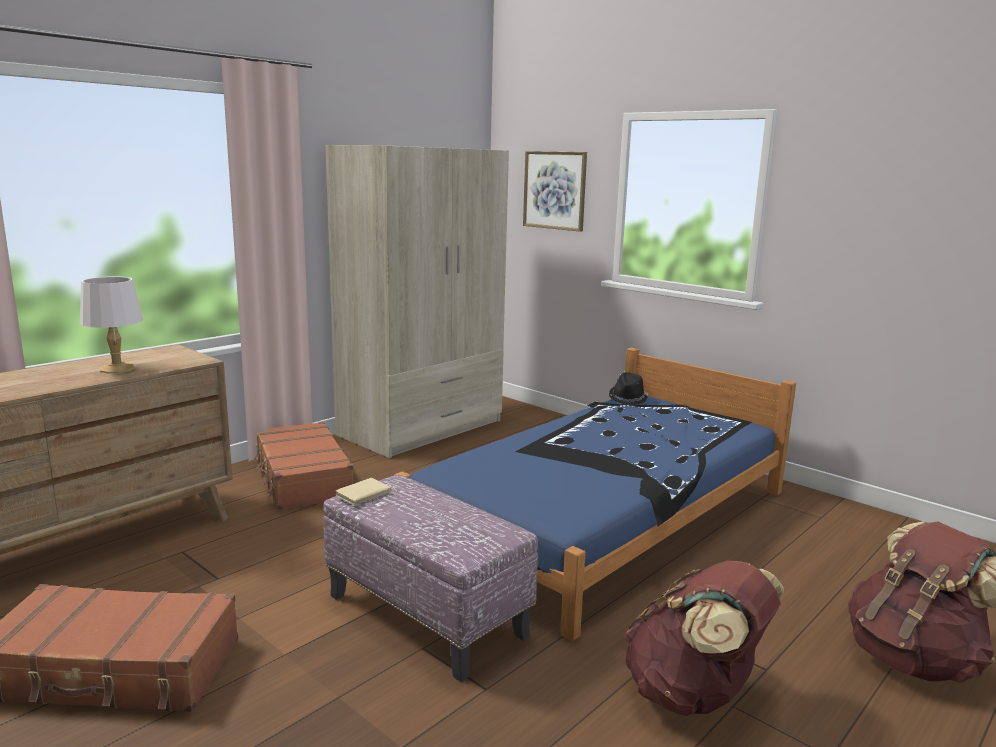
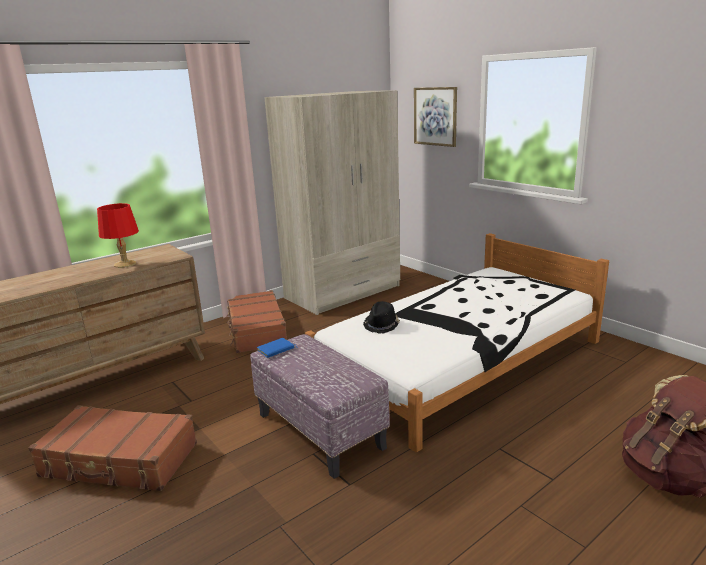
camera: 10 degrees right, 5 degrees up
white table lamp [80,276,143,373] -> red table lamp [97,203,139,268]
beige book [336,478,398,505] -> blue book [257,338,298,358]
blue bed [394,348,796,641] -> white bed [305,233,609,453]
black hat [609,372,649,405] -> black hat moved to [363,301,400,334]
brown backpack [624,561,784,716] -> none

